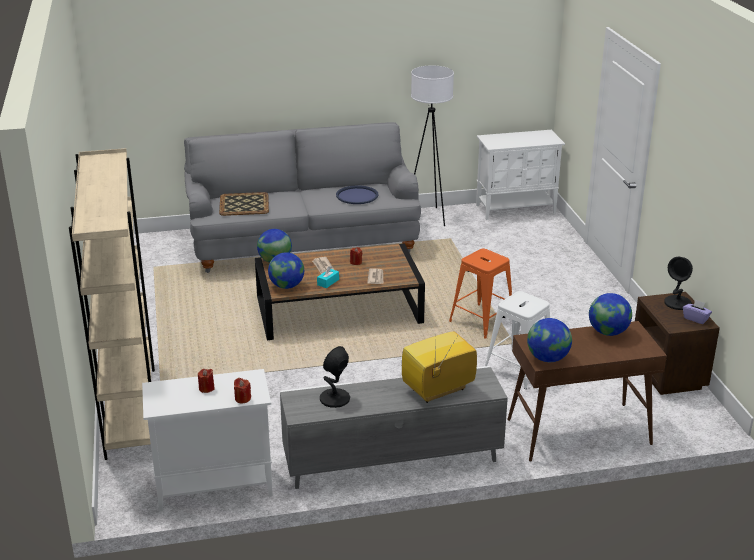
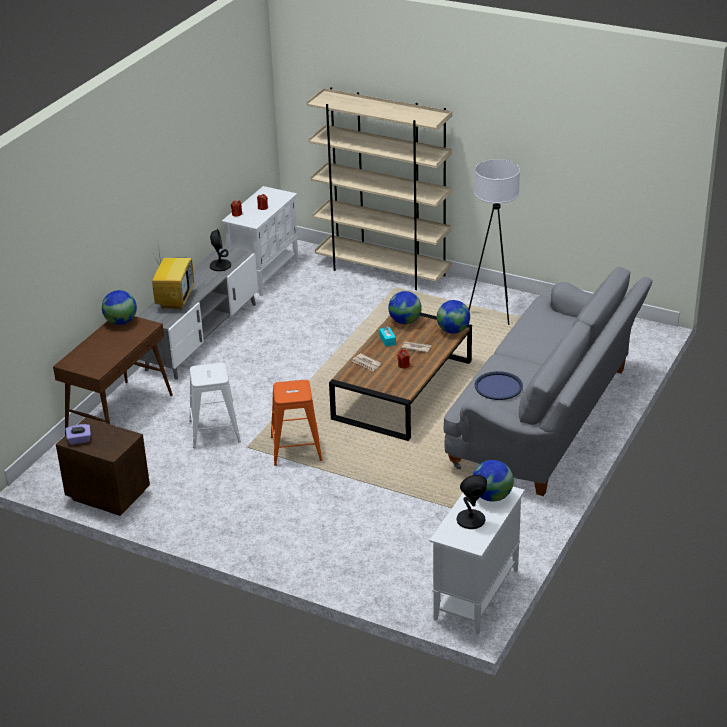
camera: 130 degrees right, 5 degrees up
tray [219,192,269,216] -> none
white floor lamp [411,65,454,226] -> white floor lamp moved to [469,159,520,325]
globe [589,293,632,336] -> globe moved to [473,460,514,502]
black table lamp [664,257,693,310] -> black table lamp moved to [456,475,487,529]

